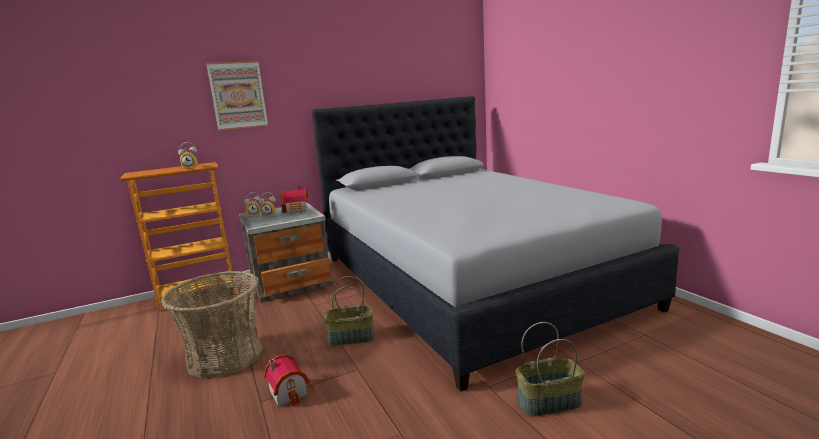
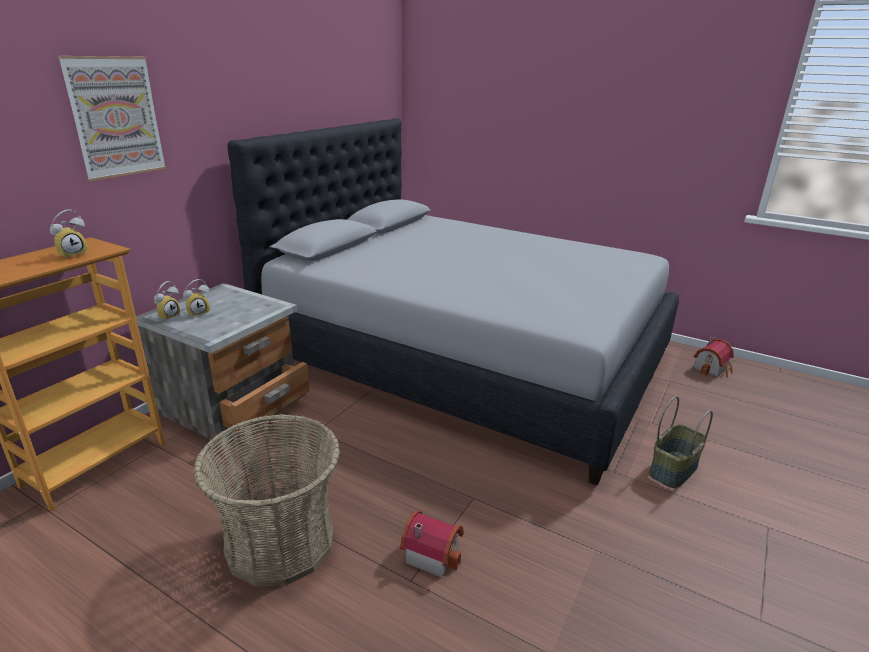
camera: 35 degrees left, 10 degrees up
toy house [282,186,308,215] -> toy house moved to [694,337,734,378]
basket [324,276,375,346] -> none

